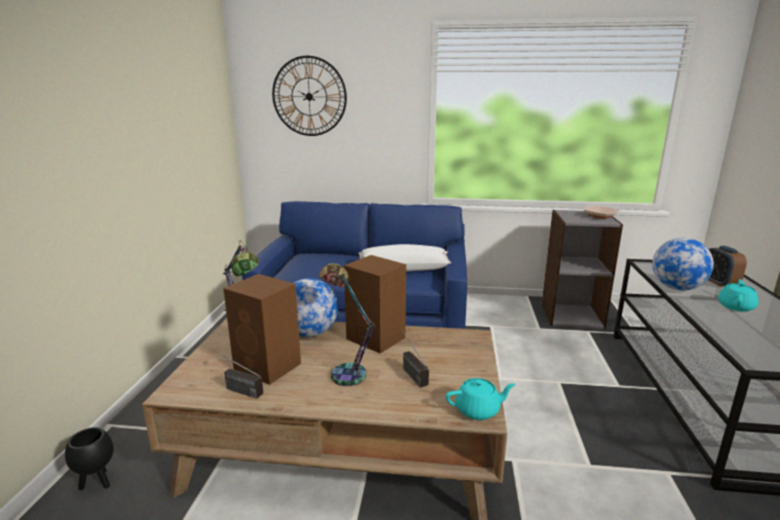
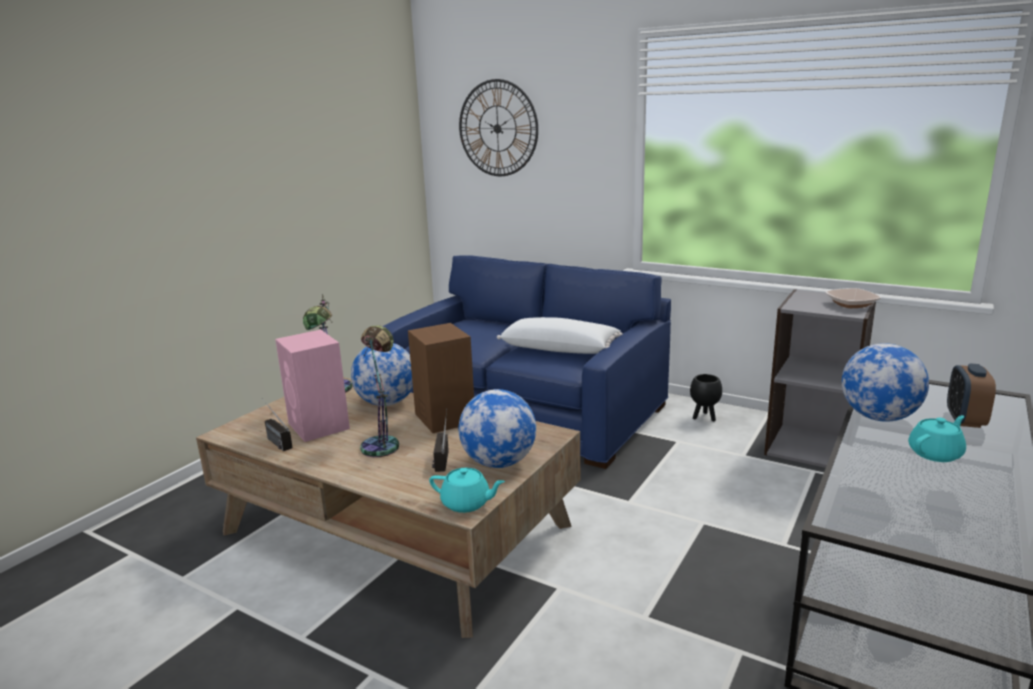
camera: 25 degrees right, 0 degrees up
black planter [65,427,114,490] -> black planter moved to [690,374,722,421]
brown speaker [223,274,301,385] -> pink speaker [275,330,350,442]
none -> globe [459,389,536,468]

